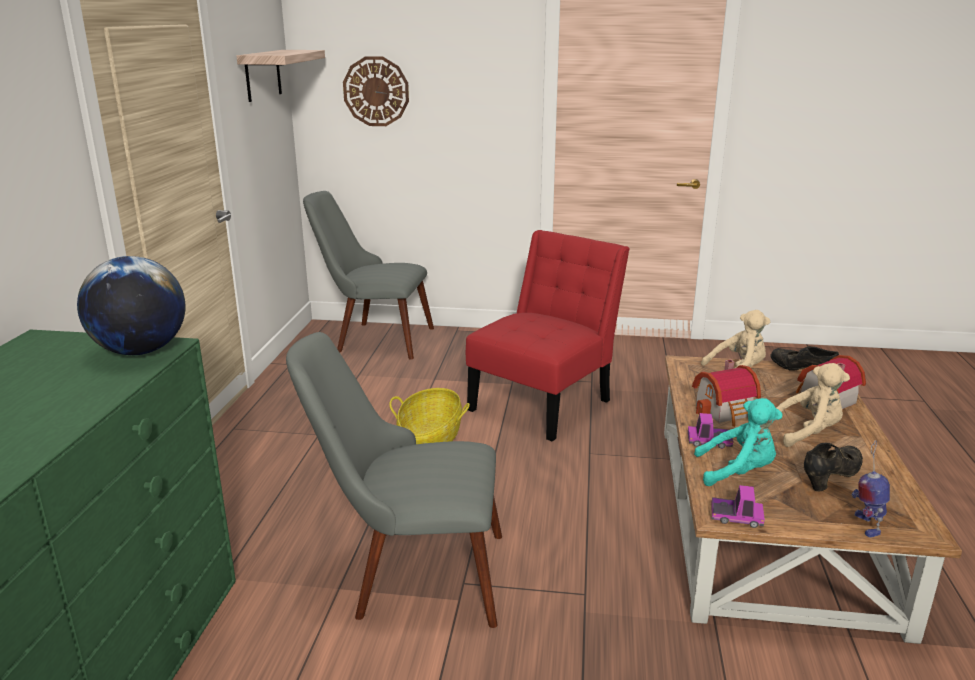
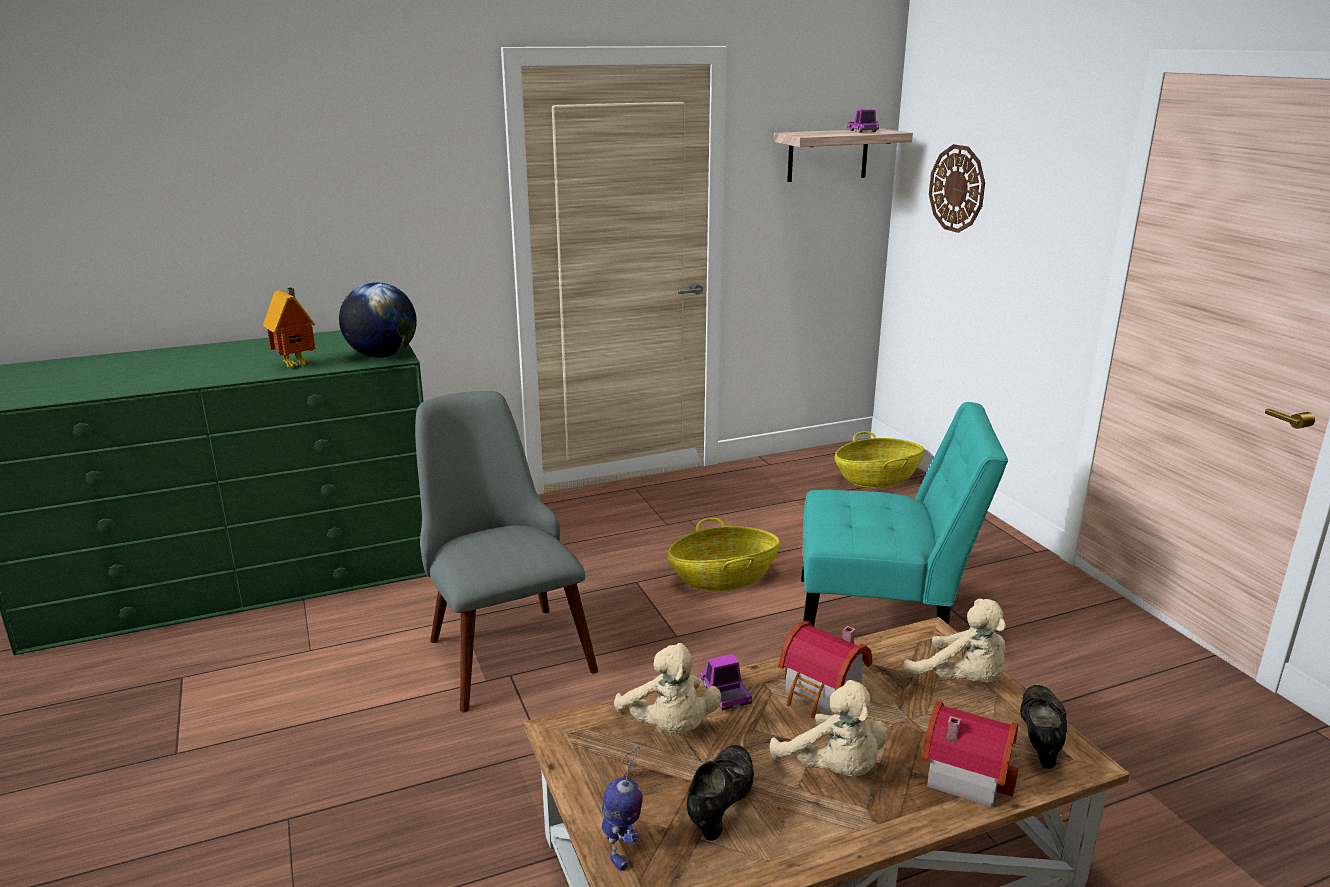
camera: 60 degrees right, 0 degrees up
grey chair [303,191,434,360] -> basket [835,431,924,488]
red chair [466,230,630,441] -> turquoise chair [801,402,1008,626]
turquoise plush toy [694,398,782,486] -> beige plush toy [614,643,721,734]
toy truck [711,485,765,528] -> toy truck moved to [847,109,879,132]
black shoe [804,443,863,492] -> black shoe turned 90 degrees counterclockwise [687,745,754,841]
toy robot [852,440,890,537] -> toy robot turned 120 degrees clockwise [602,746,643,871]
none -> toy house [263,287,315,368]

